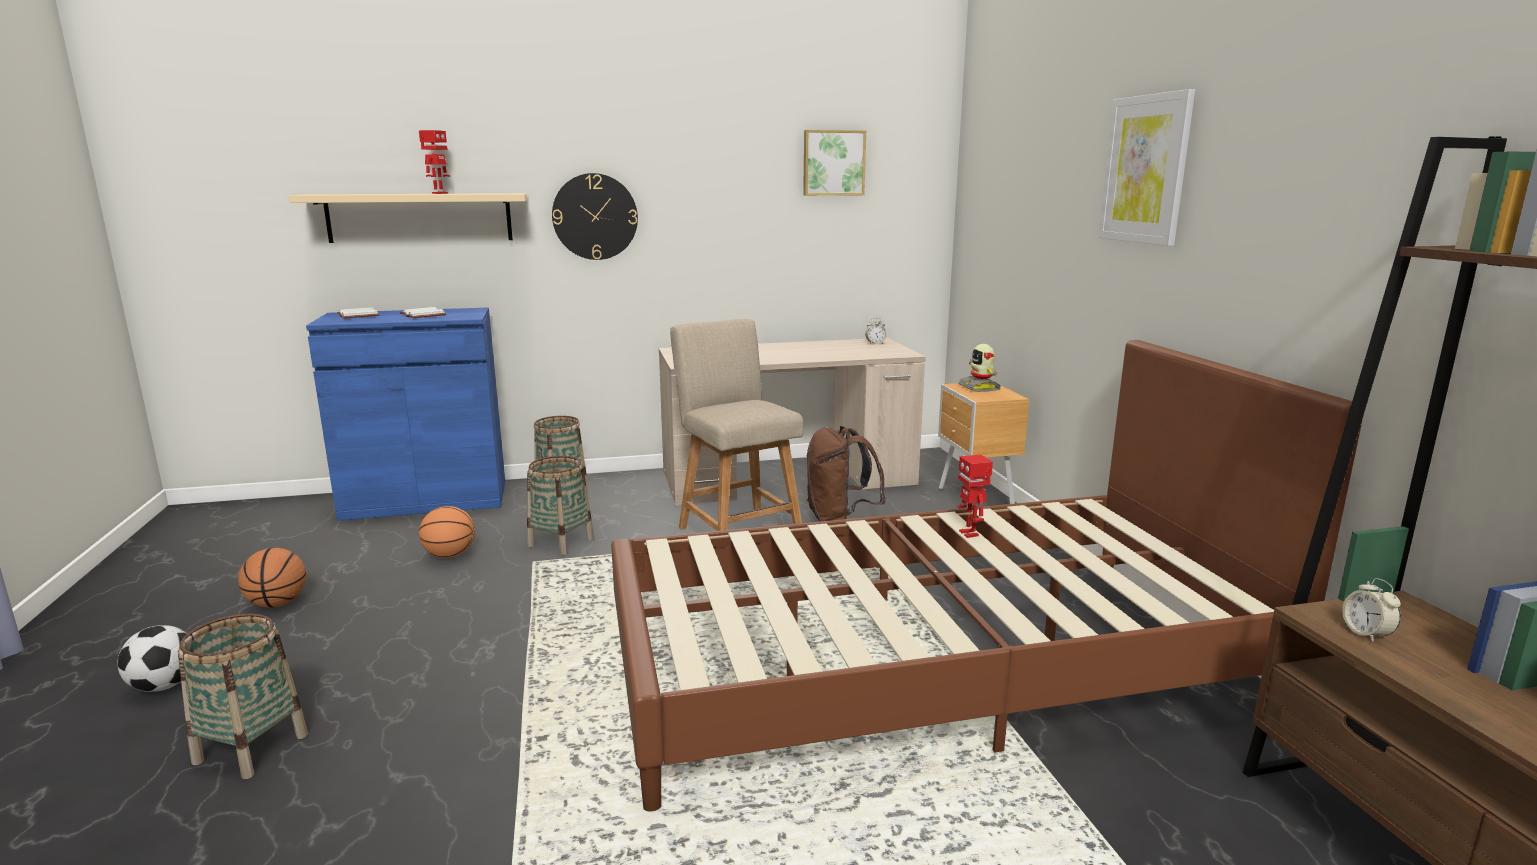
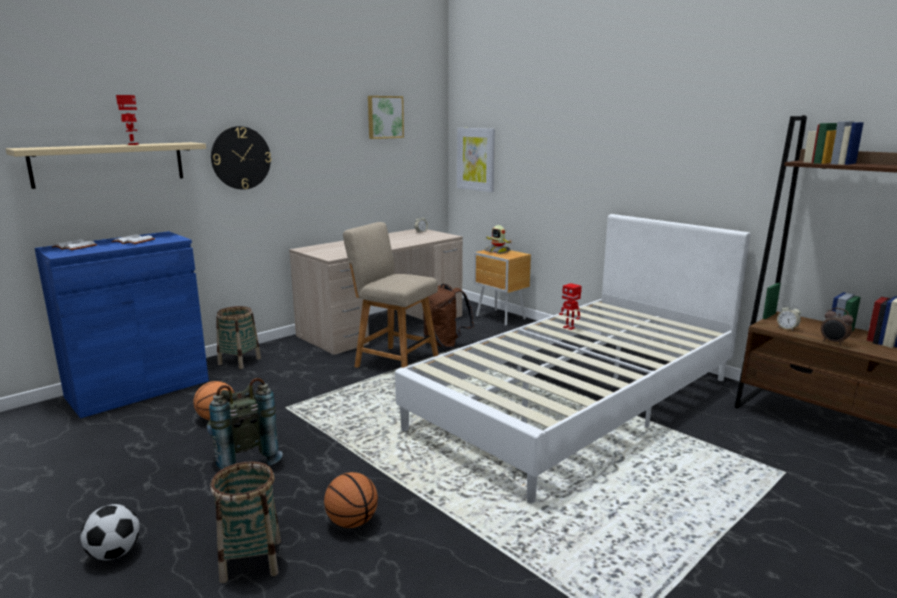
camera: 30 degrees left, 0 degrees up
basketball [238,548,306,607] -> basketball moved to [324,472,378,528]
basket [527,456,594,556] -> none
brown bed [611,340,1364,811] -> white bed [395,214,750,503]
picture [1098,89,1195,246] -> picture moved to [457,128,495,192]
none -> grey backpack [207,378,283,469]
none -> alarm clock [821,308,854,345]

